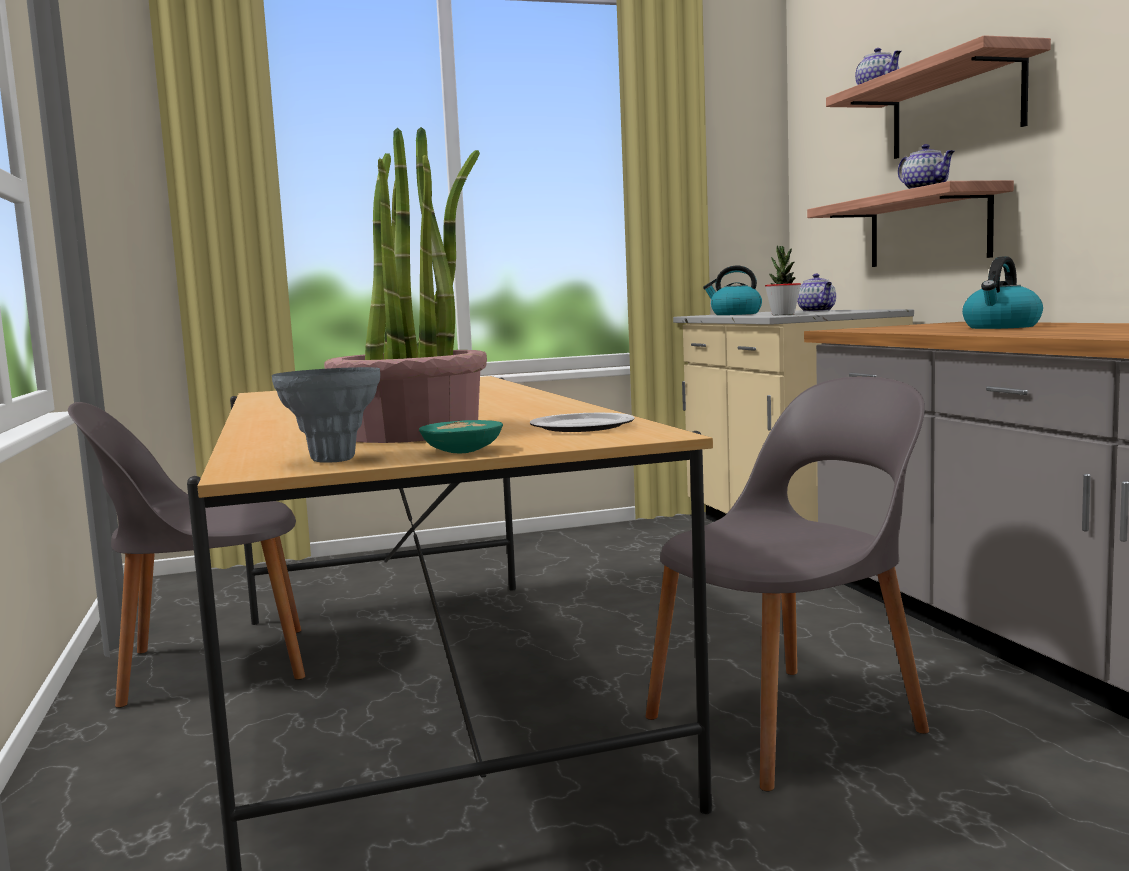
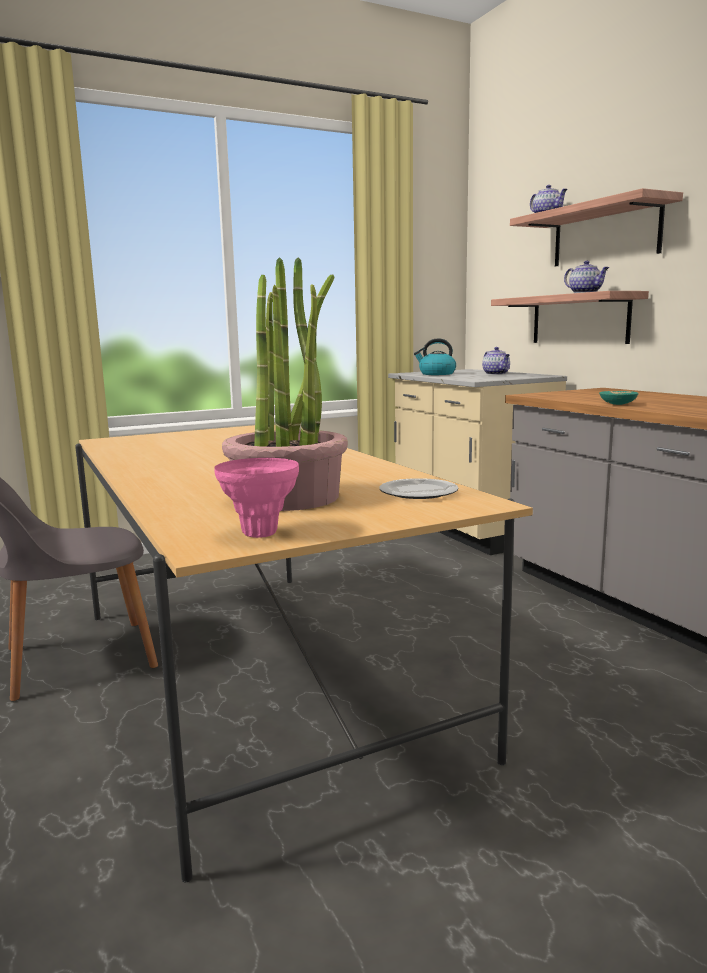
camera: 10 degrees left, 5 degrees up
grey vase [272,367,380,463] -> pink vase [214,458,299,538]
turquoise bowl [419,420,503,454] -> turquoise bowl moved to [599,391,639,405]
grey chair [645,377,929,791] -> none
potted plant [765,245,801,315] -> none
kettle [962,256,1043,329] -> none

